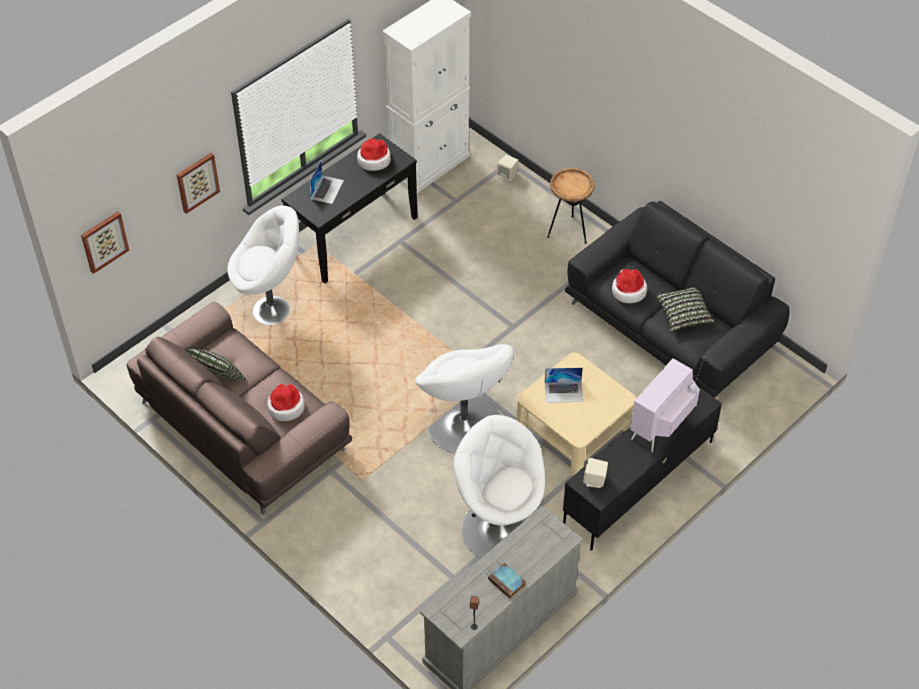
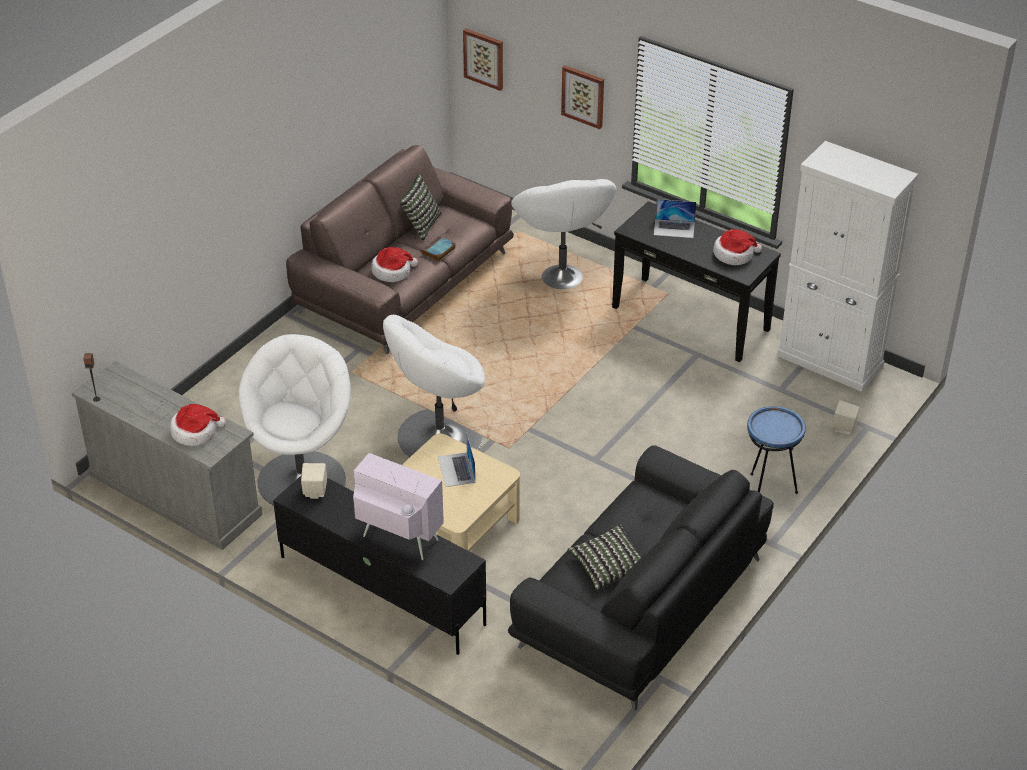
camera: 80 degrees right, 10 degrees down
book [488,563,526,599] -> book moved to [422,236,456,262]
brown side table [547,168,595,244] -> blue side table [747,406,806,494]
hat [612,269,647,303] -> hat moved to [170,404,226,446]

